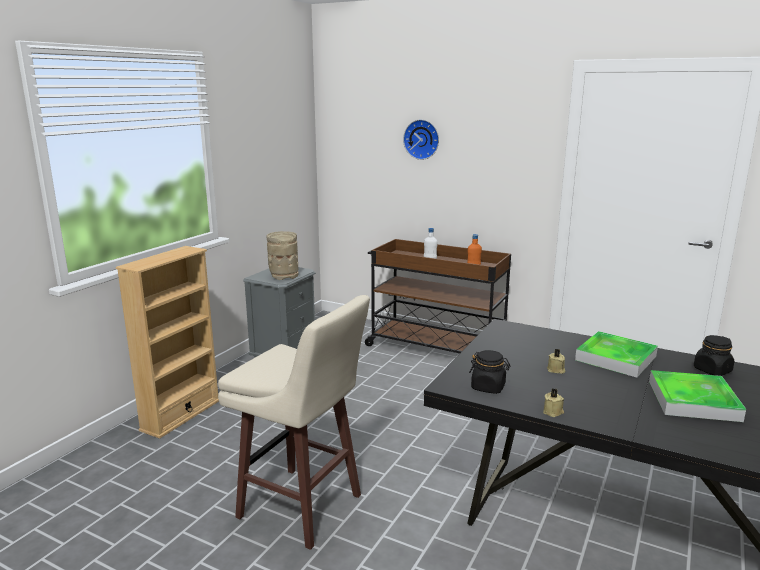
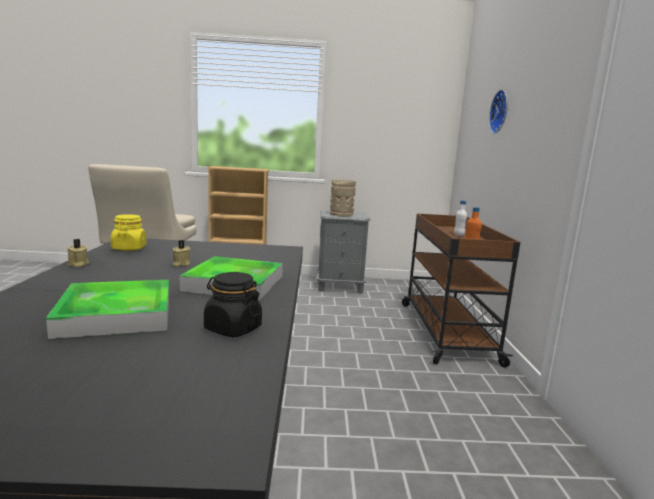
camera: 60 degrees right, 5 degrees down
black jar [469,350,511,394] -> yellow jar [111,214,146,251]

